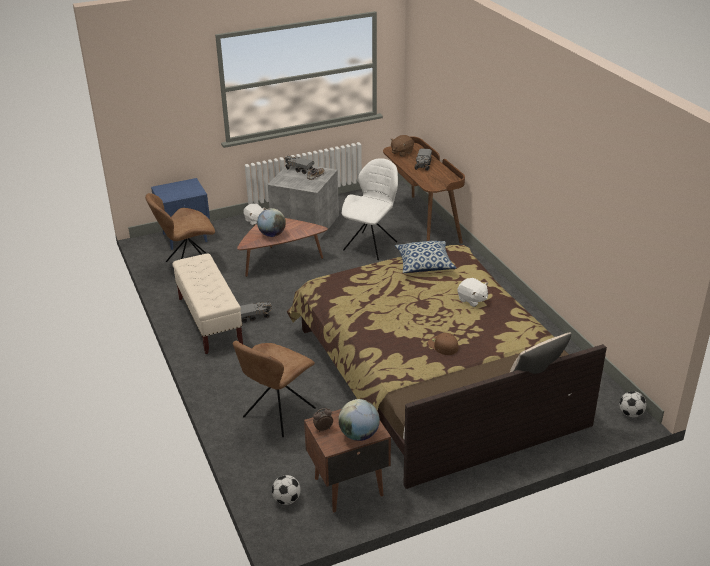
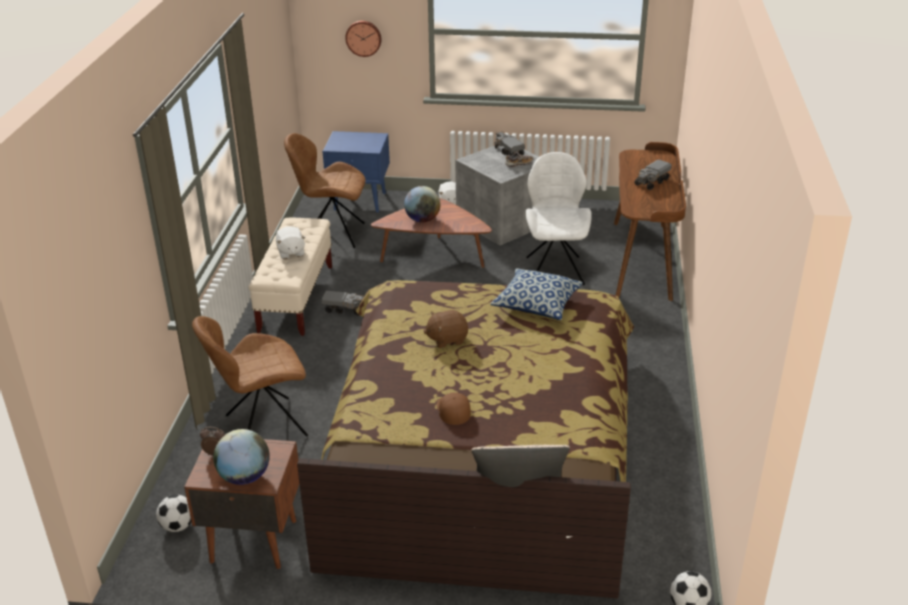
camera: 30 degrees right, 0 degrees up
white chair [342,158,398,260] -> white chair turned 60 degrees counterclockwise [525,152,592,285]
brown plush toy [390,135,414,157] -> brown plush toy moved to [424,310,468,348]
white plush toy [457,278,488,307] -> white plush toy moved to [276,226,306,259]
none -> wall clock [345,21,381,57]

